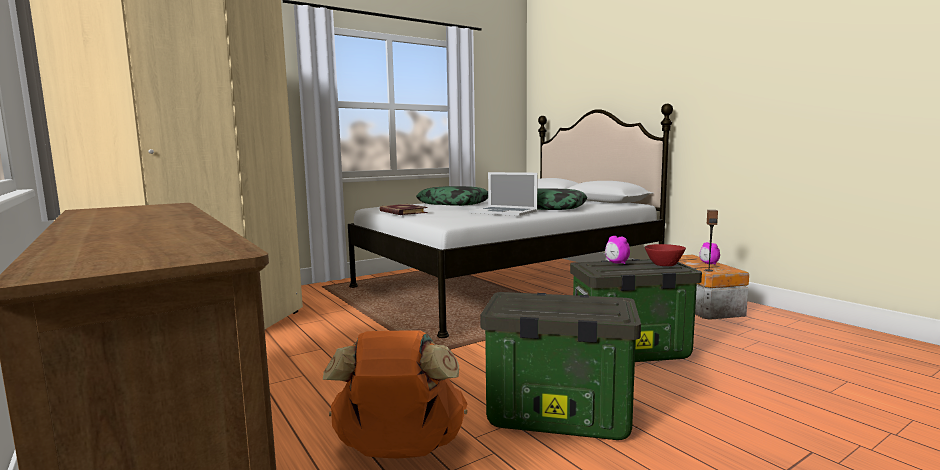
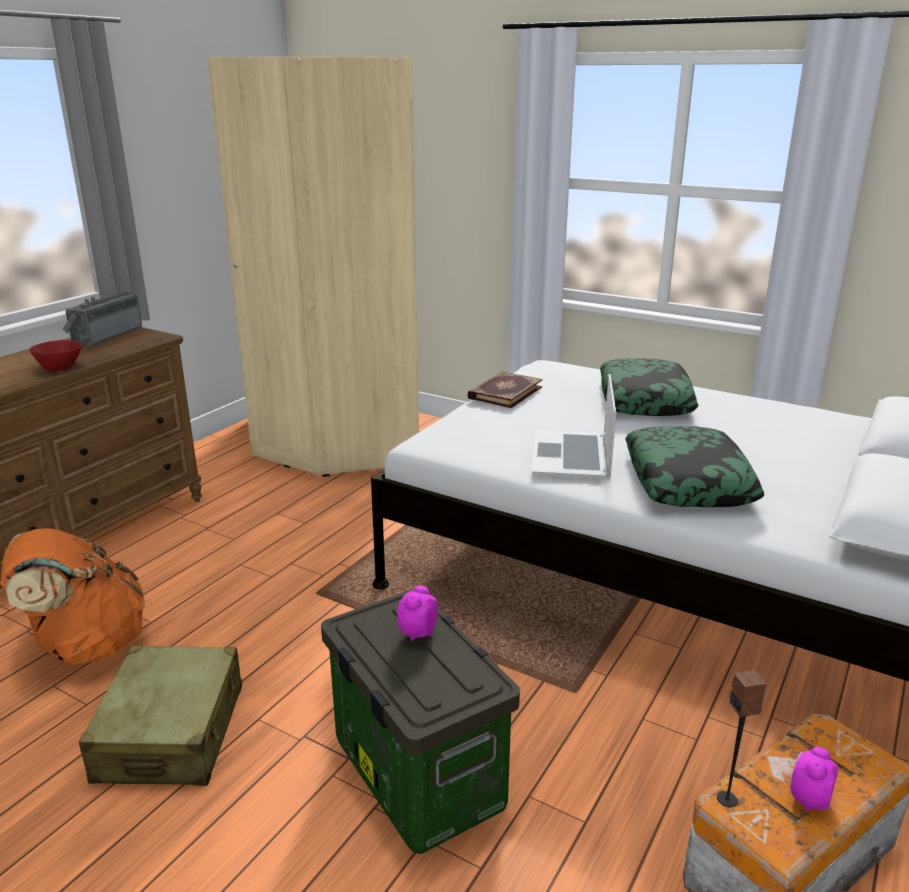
camera: 65 degrees right, 15 degrees up
storage box [480,292,641,440] -> beige suitcase [79,646,242,786]
red bowl [645,244,686,266] -> red bowl moved to [29,340,82,371]
none -> radio [63,291,142,347]

